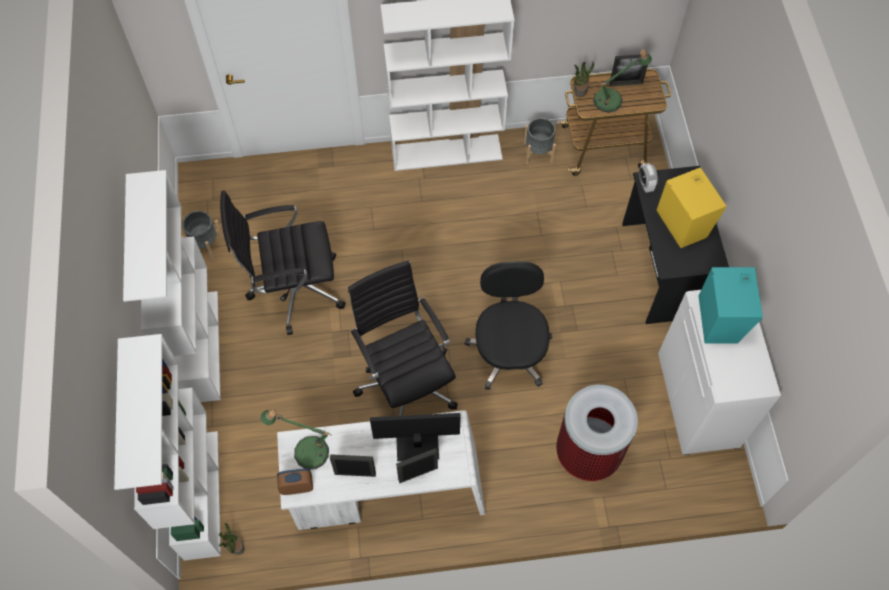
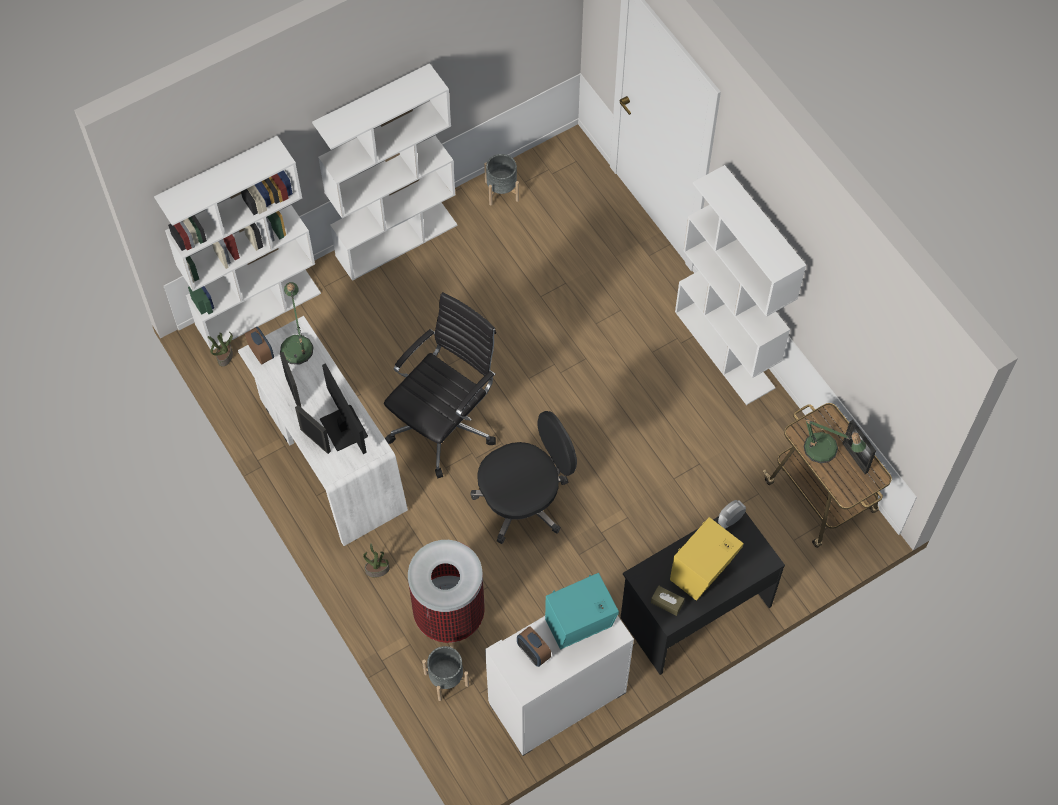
camera: 65 degrees right, 0 degrees up
black office chair [220,191,345,335] -> none
grey planter [524,118,556,164] -> grey planter moved to [422,645,469,701]
potted plant [574,61,594,97] -> potted plant moved to [363,543,390,577]
none -> alarm clock [517,626,551,667]
none -> brown tissue box [651,586,685,616]

